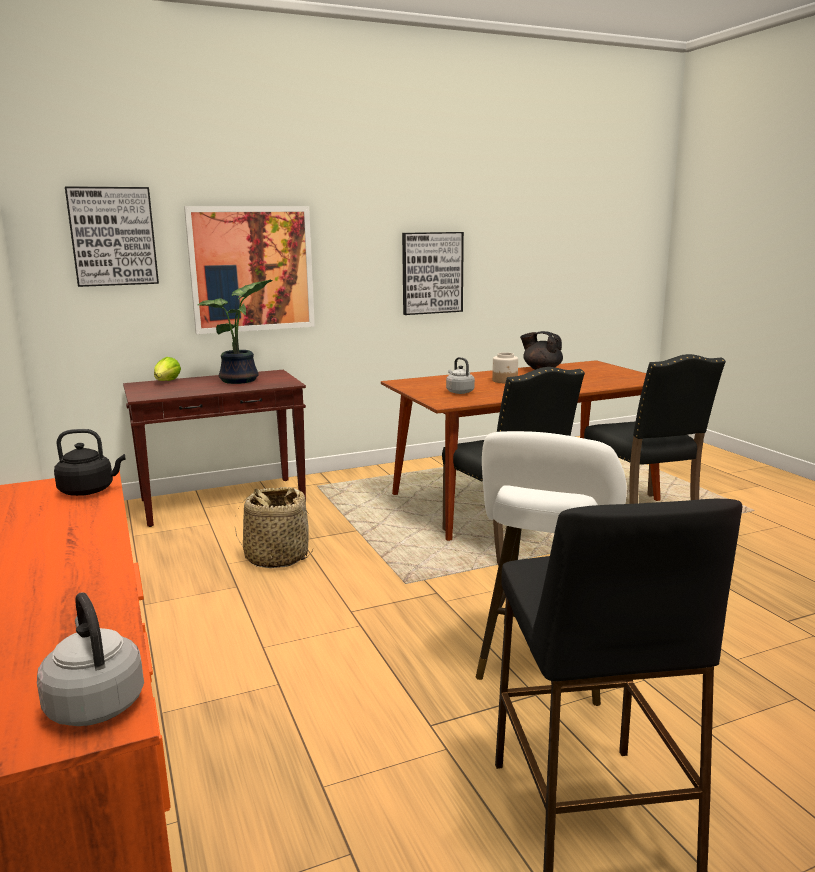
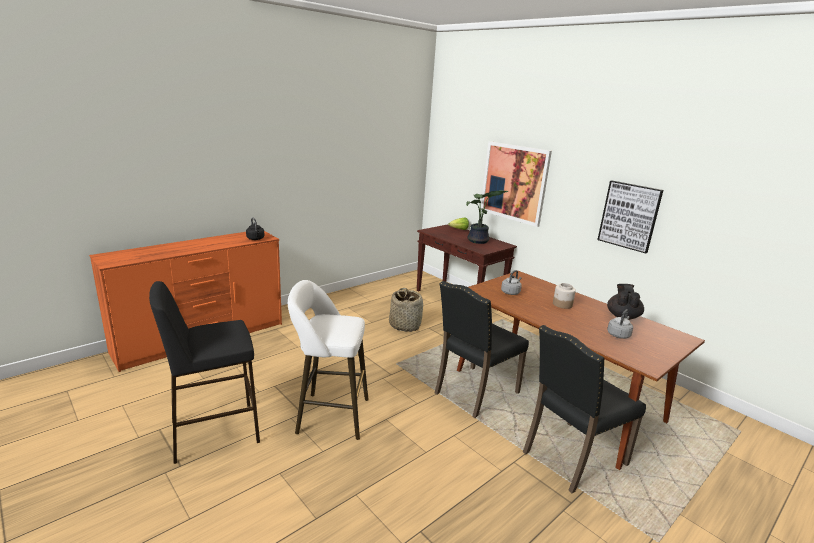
camera: 70 degrees right, 5 degrees up
grey kettle [37,592,144,726] -> grey kettle moved to [607,309,633,339]
picture [65,186,159,287] -> none

